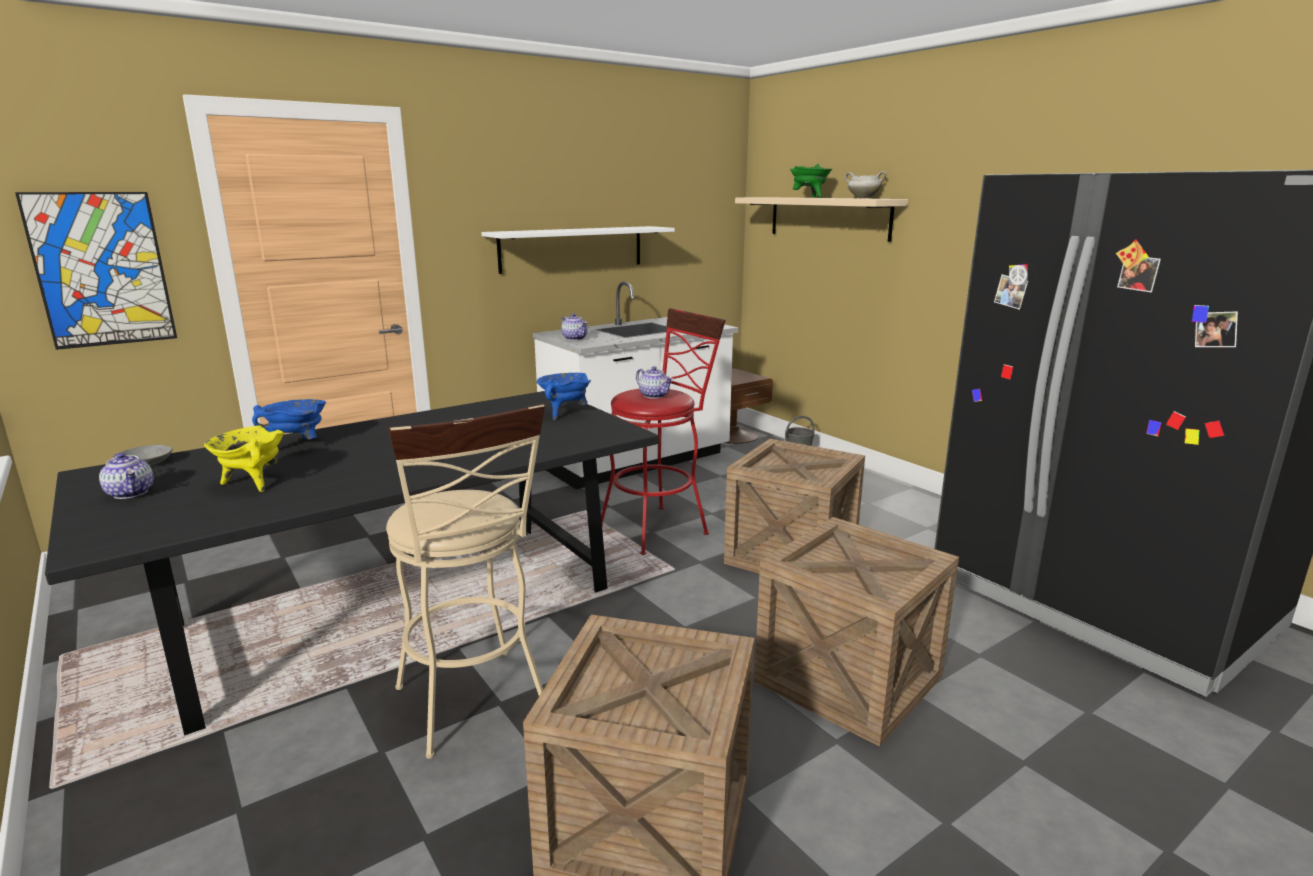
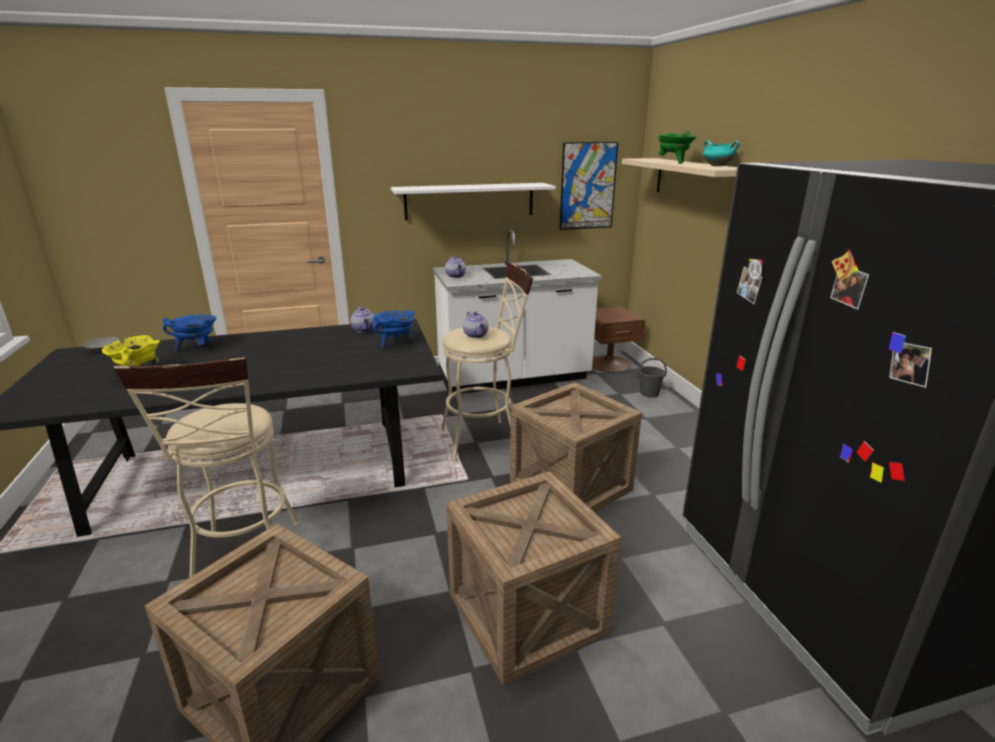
camera: 20 degrees right, 5 degrees up
picture [15,192,177,350] -> picture moved to [559,142,618,230]
teapot [99,453,154,499] -> teapot moved to [351,307,374,333]
red stool [601,308,725,555] -> beige stool [441,261,533,462]
white cooking pot [845,171,886,198] -> turquoise cooking pot [703,141,740,166]

